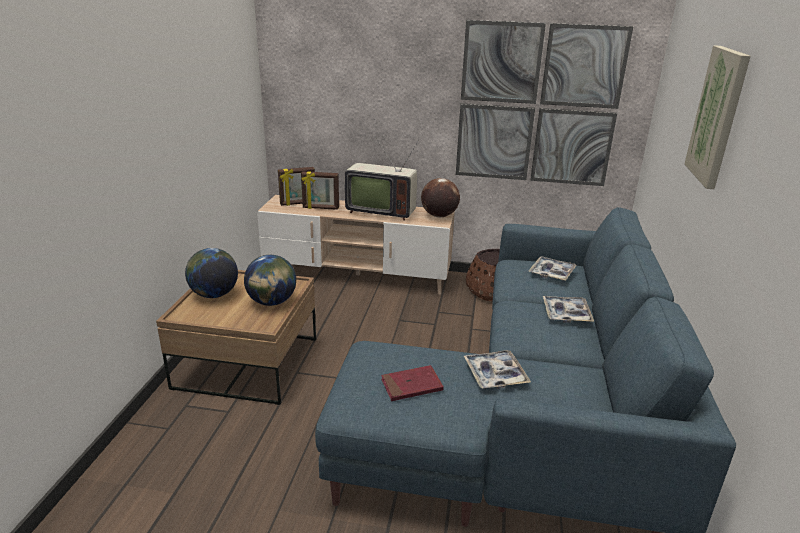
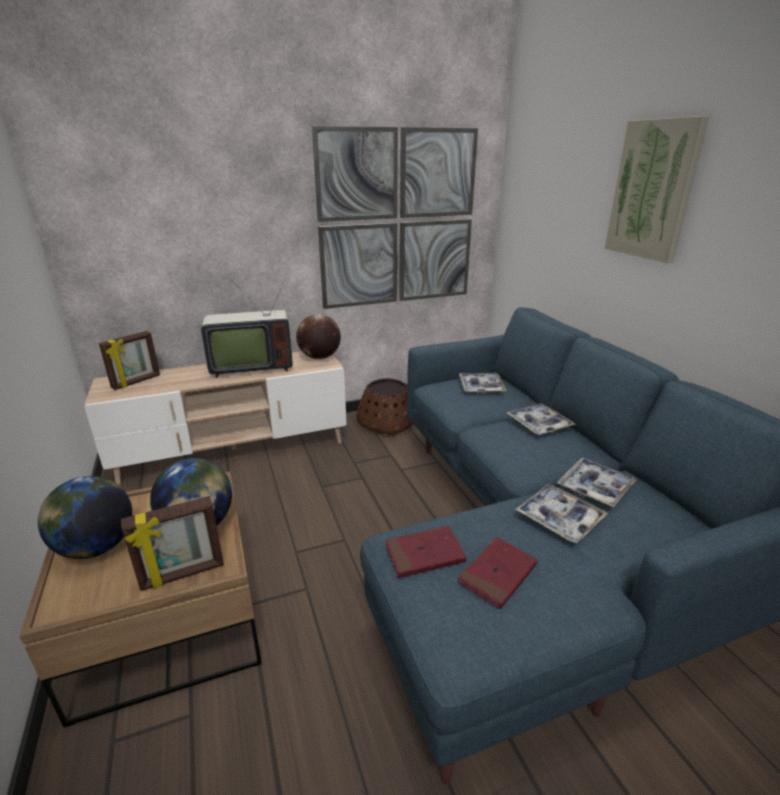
camera: 30 degrees left, 0 degrees up
picture frame [301,171,339,210] -> picture frame moved to [121,496,224,591]
none -> red book [385,526,466,578]
none -> tray [557,458,637,507]

